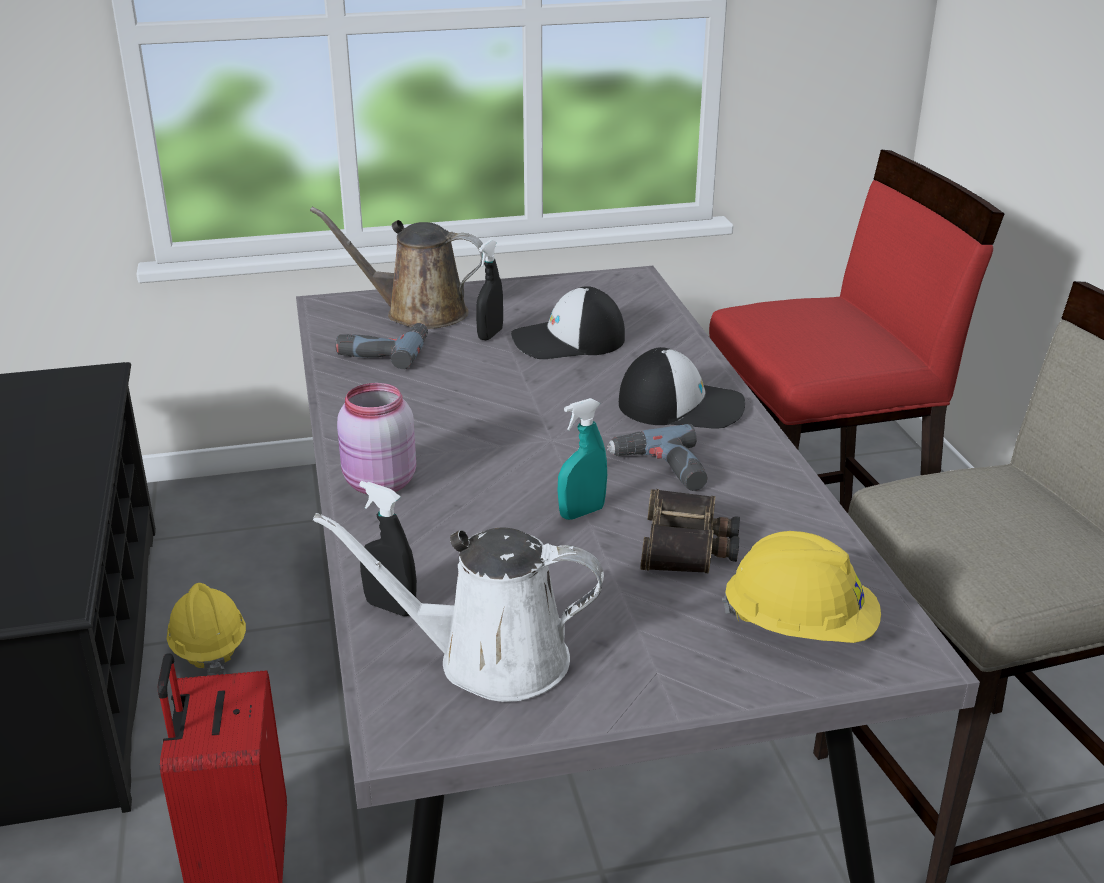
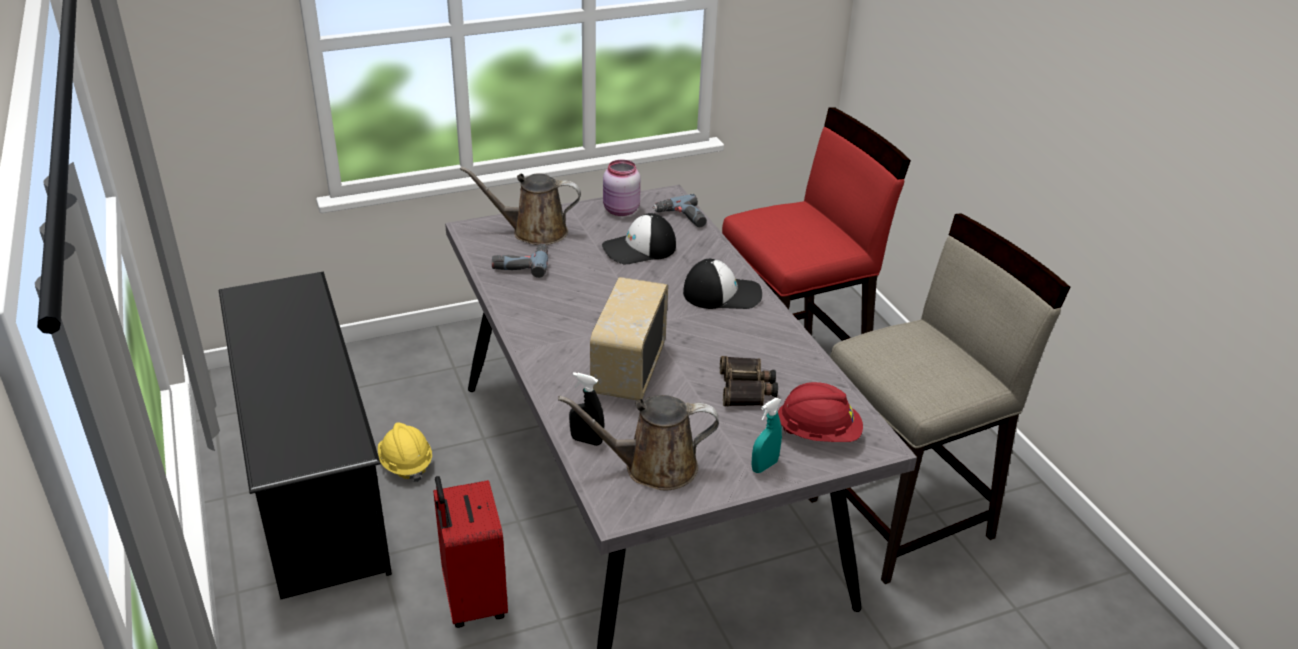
camera: 10 degrees left, 5 degrees up
white watering can [313,513,604,702] -> brown watering can [558,395,719,490]
pink jar [337,383,416,494] -> pink jar moved to [603,160,641,216]
black spray bottle [476,240,503,340] -> none
turquoise spray bottle [557,398,607,520] -> turquoise spray bottle moved to [751,398,782,473]
power drill [607,424,707,491] -> power drill moved to [652,194,707,227]
yellow hard hat [722,531,881,643] -> red hard hat [778,382,863,442]
none -> radio [590,277,668,401]

